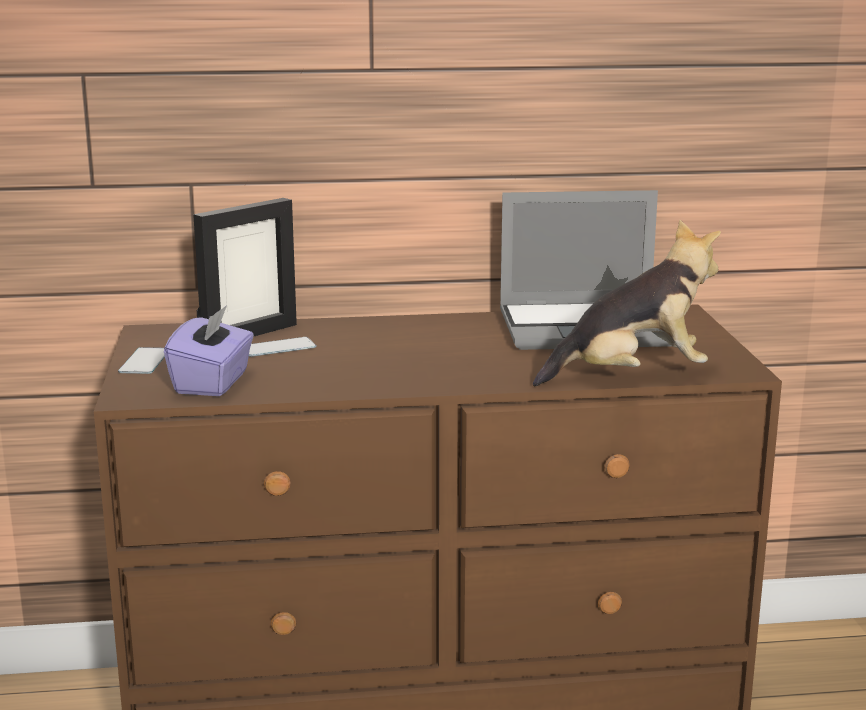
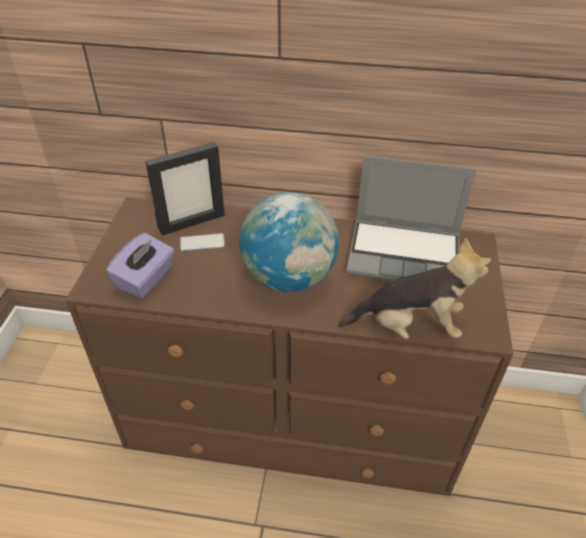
camera: 15 degrees right, 25 degrees up
phone [118,347,165,374] -> none
none -> globe [239,192,339,292]

